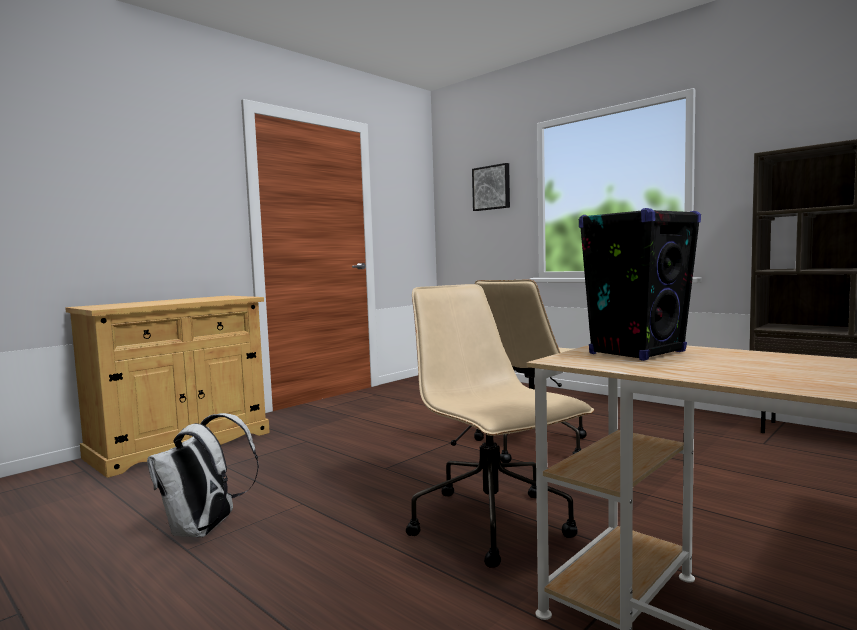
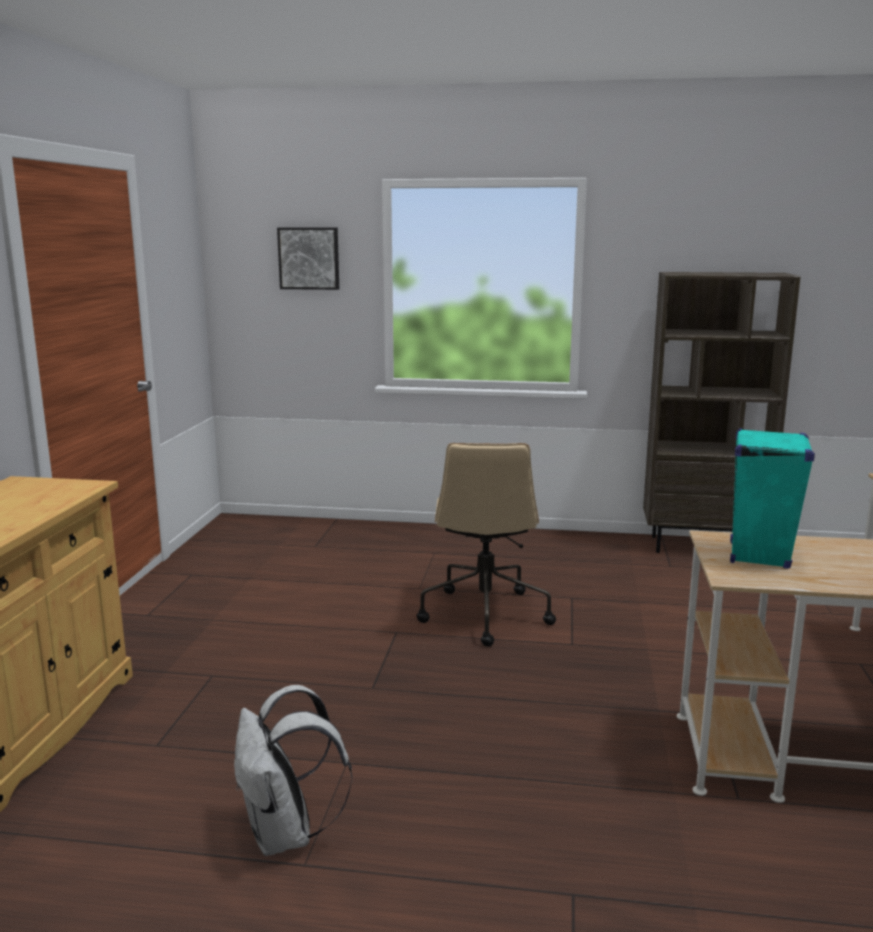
camera: 35 degrees left, 10 degrees up
beige office chair [406,284,594,568] -> none
black speaker [579,208,701,361] -> turquoise speaker [730,428,815,569]

